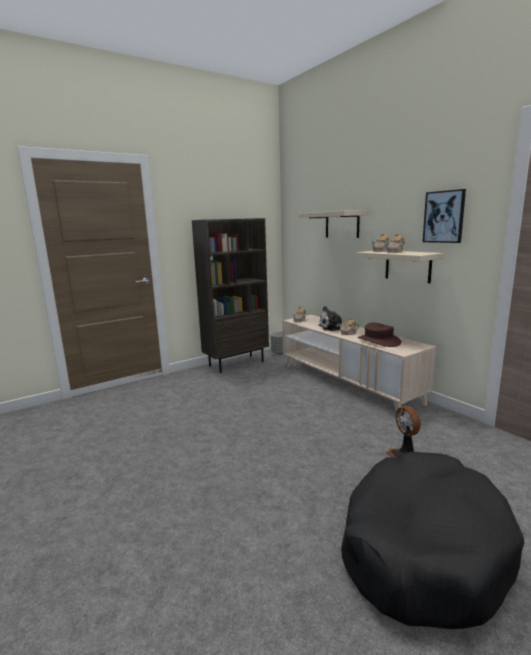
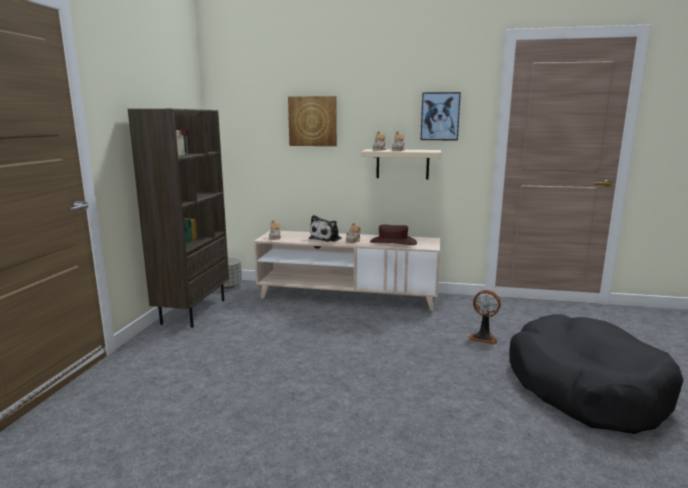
camera: 45 degrees left, 0 degrees up
beige shelf [299,210,367,238] -> picture [288,96,337,146]

